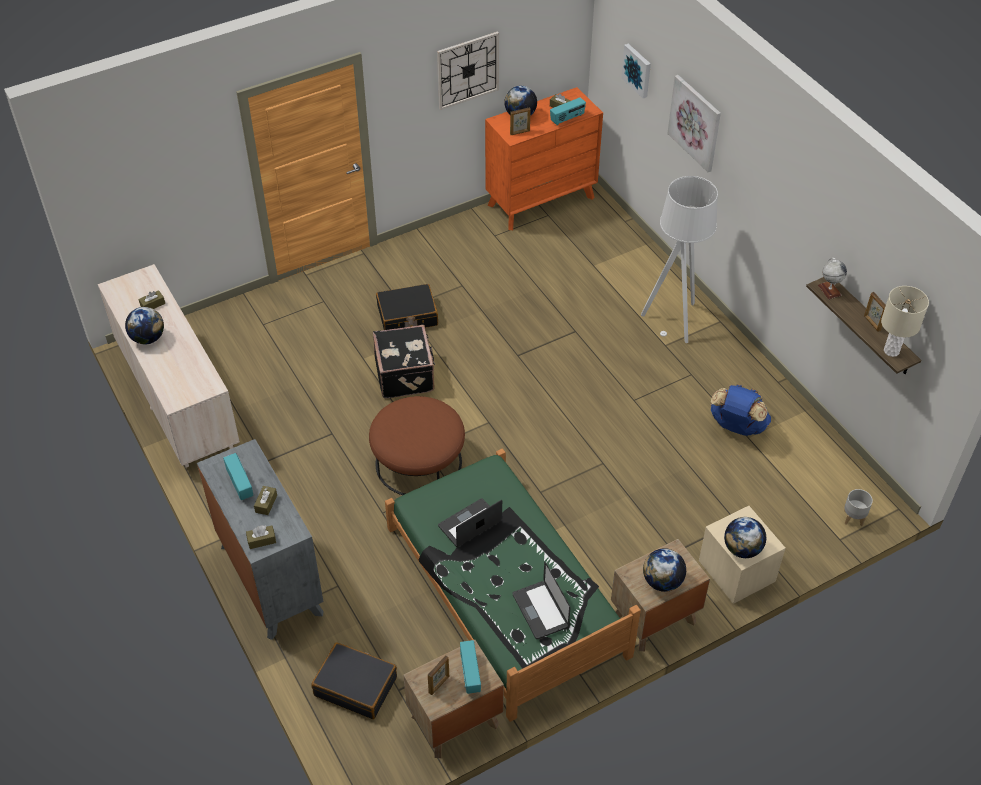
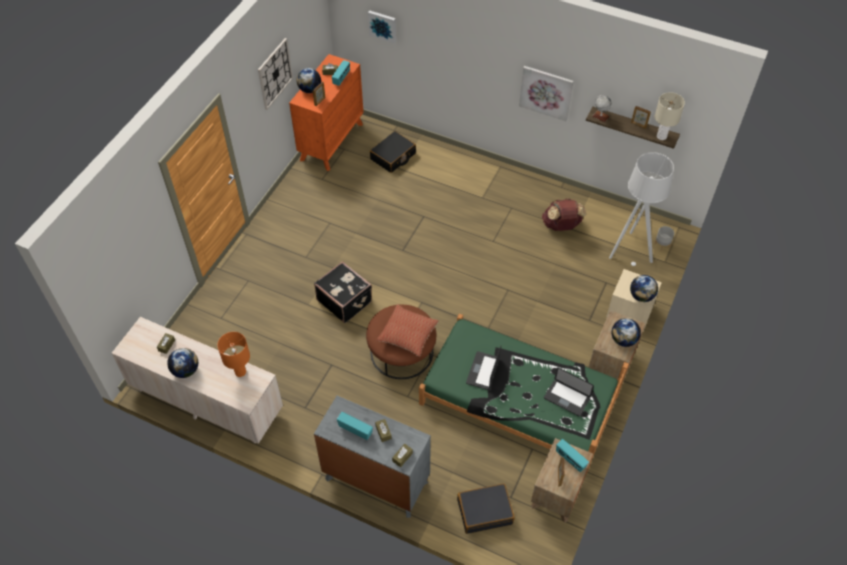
camera: 35 degrees left, 5 degrees up
black suitcase [376,284,438,330] -> black suitcase moved to [370,131,416,173]
grey floor lamp [641,176,718,343] -> grey floor lamp moved to [609,152,674,266]
picture [667,75,721,172] -> picture moved to [519,66,574,121]
blue backpack [710,384,771,436] -> brown backpack [542,198,586,231]
none -> orange table lamp [217,332,250,377]
none -> pillow [377,304,439,357]

